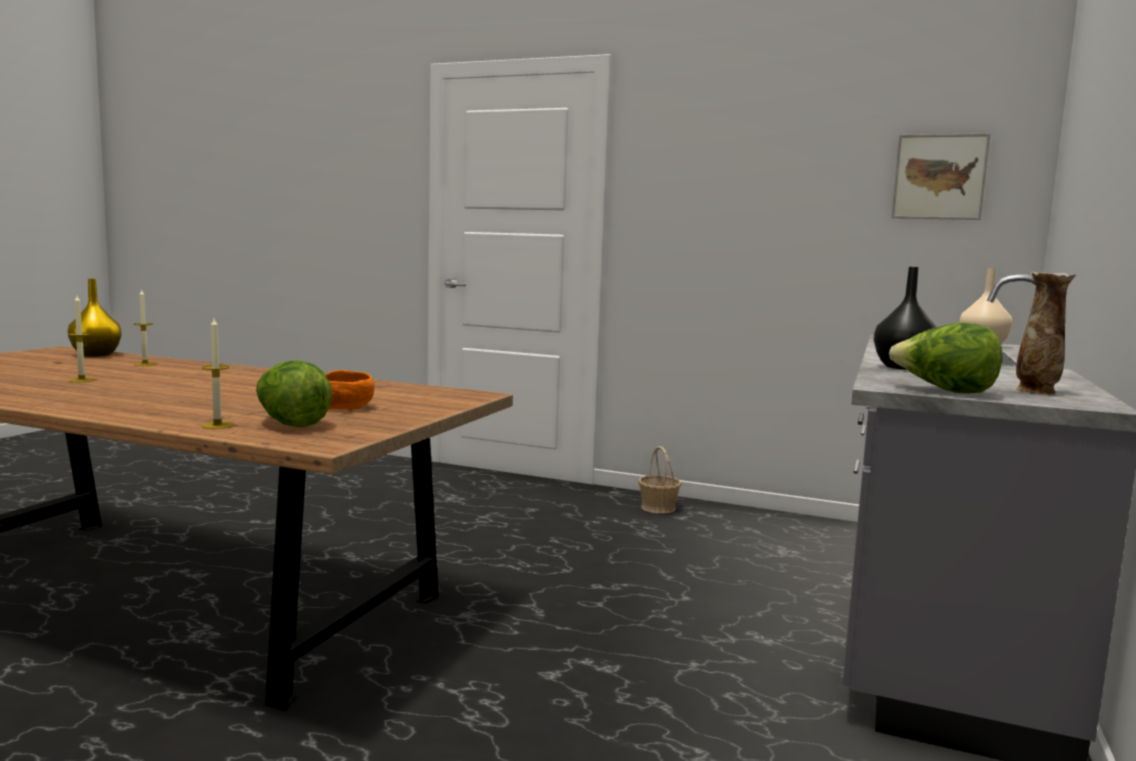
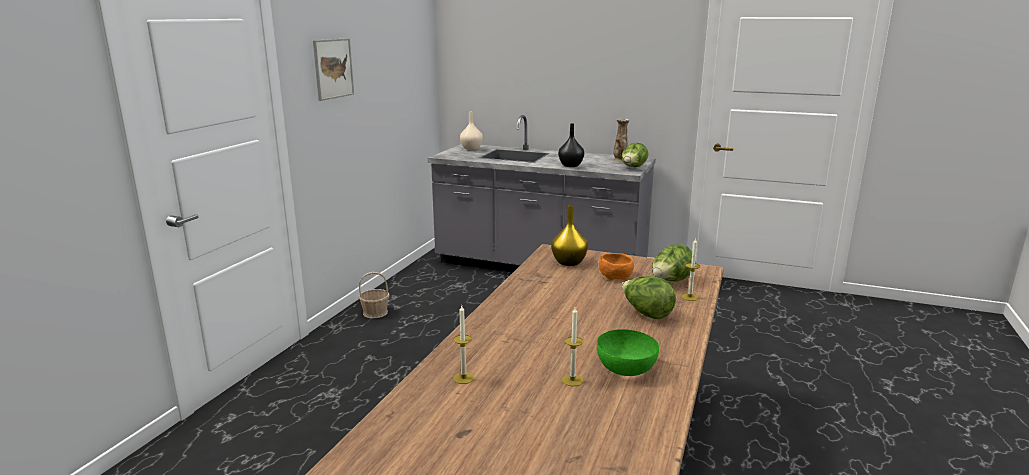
camera: 90 degrees left, 10 degrees up
yellow vase [68,279,121,357] -> yellow vase moved to [551,205,588,266]
picture [891,133,991,220] -> picture moved to [313,38,354,101]
none -> green bowl [597,329,659,376]
none -> lettuce [622,276,676,319]

